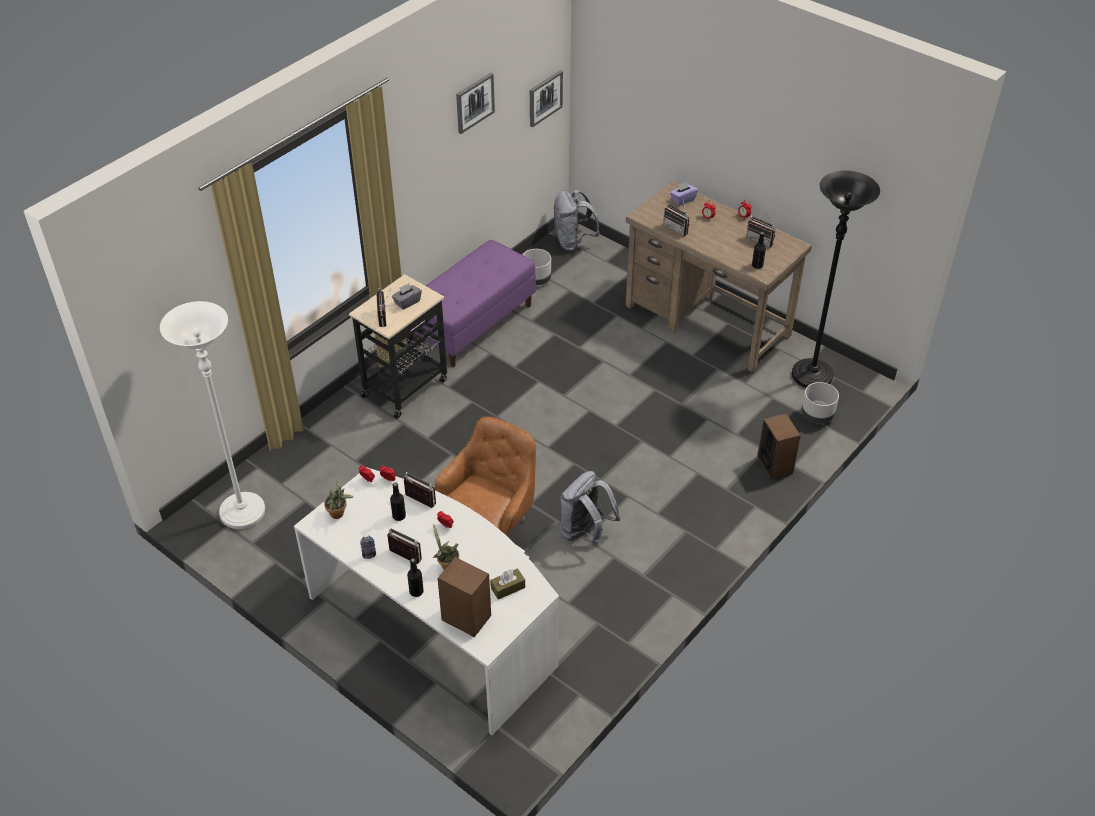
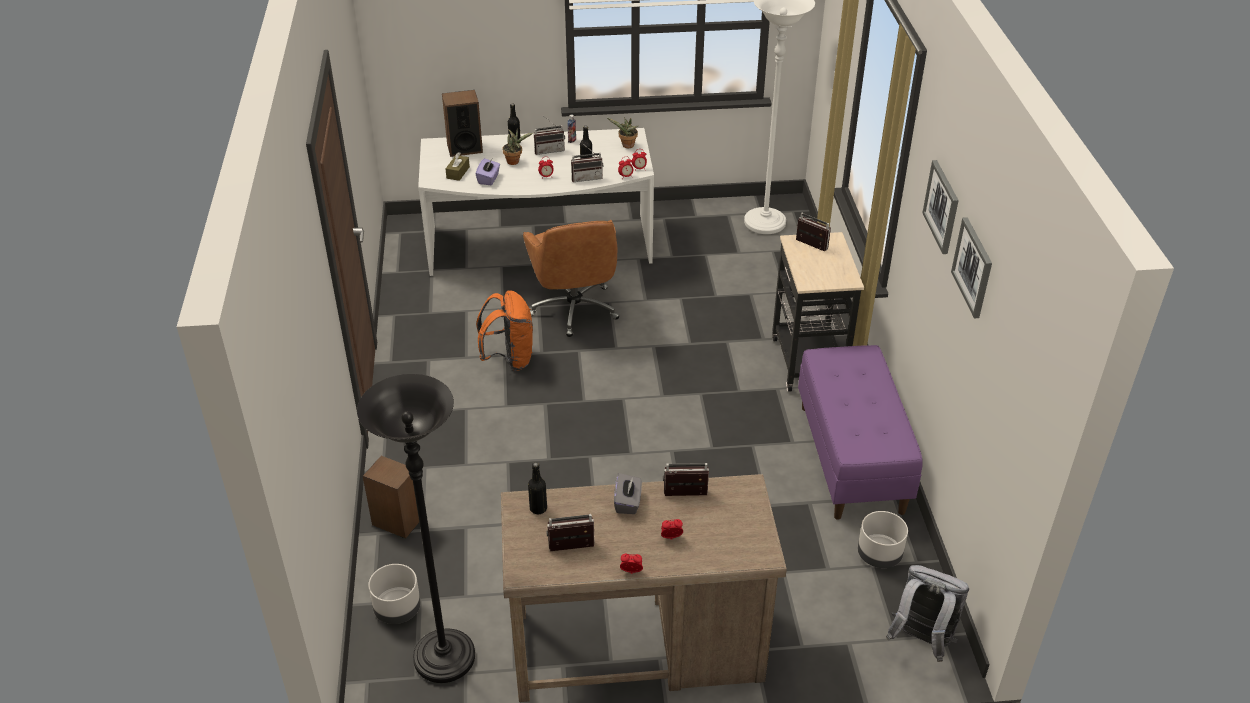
camera: 135 degrees right, 5 degrees down
grey tissue box [392,283,422,310] -> grey tissue box moved to [614,473,642,514]
picture [530,70,563,127] -> picture moved to [922,160,959,254]
grey backpack [560,471,620,545] -> orange backpack [476,290,533,371]
purple tissue box [670,181,698,206] -> purple tissue box moved to [476,158,500,185]

